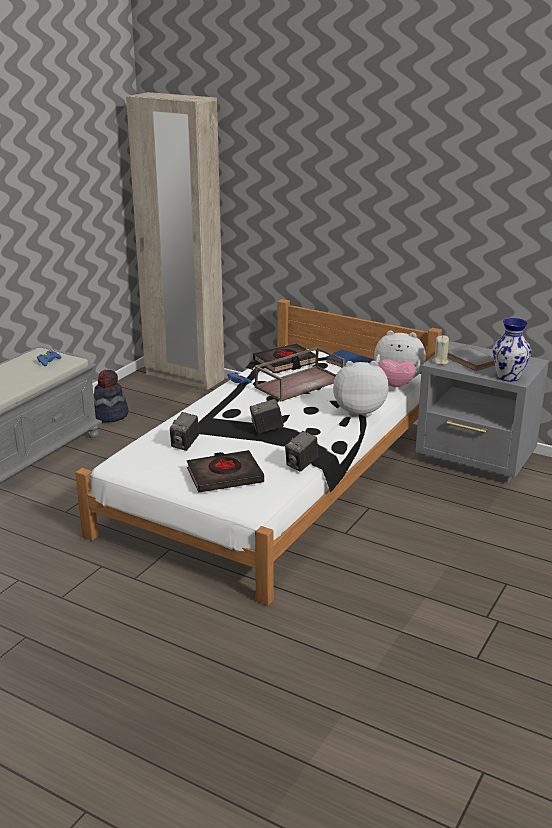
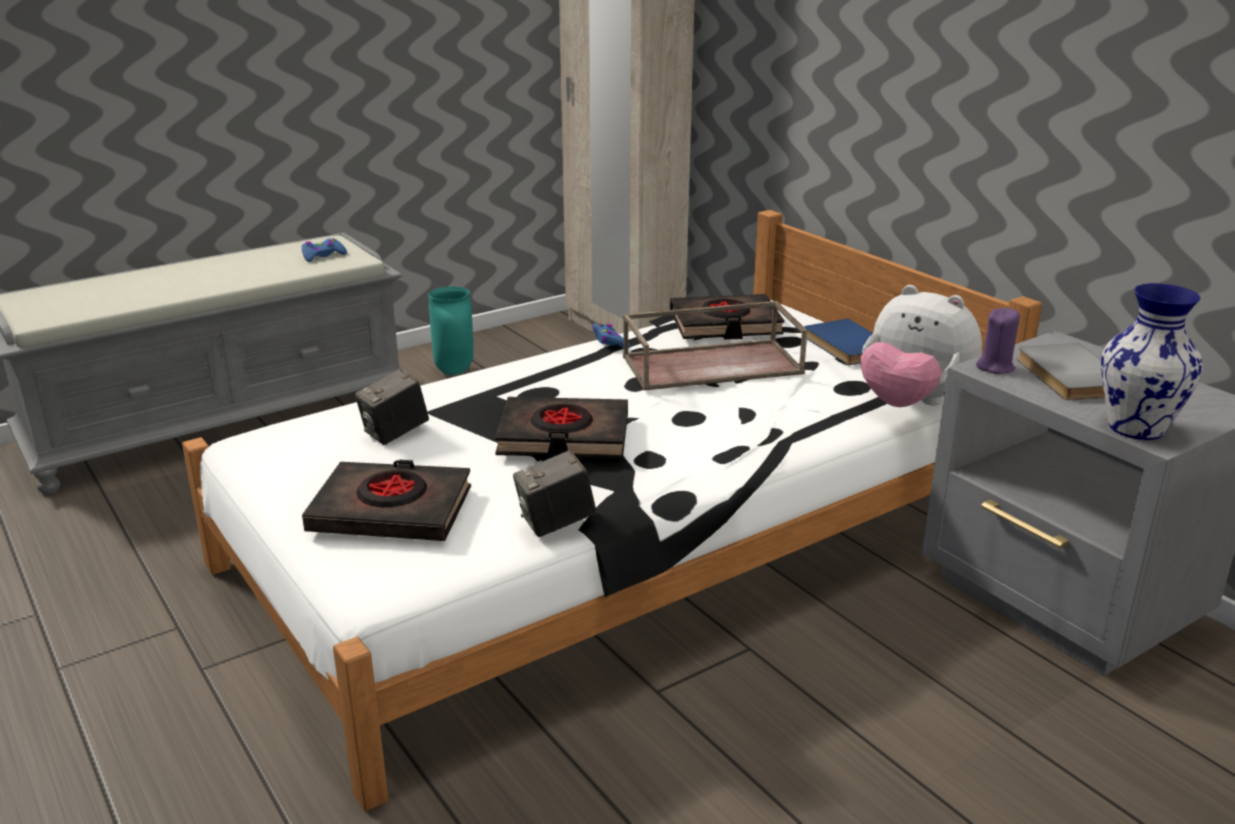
camera: 25 degrees right, 0 degrees up
hat [94,370,129,423] -> turquoise vase [428,286,474,375]
camera [250,399,284,434] -> black book [495,397,628,459]
plush toy [333,361,389,417] -> none
beige candle [432,336,449,365] -> purple candle [976,308,1020,374]

